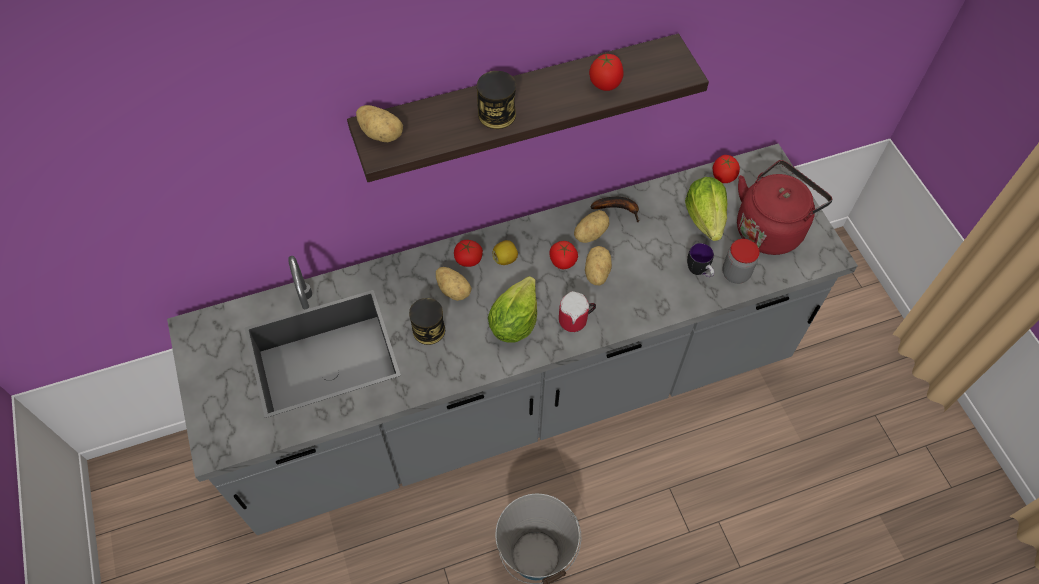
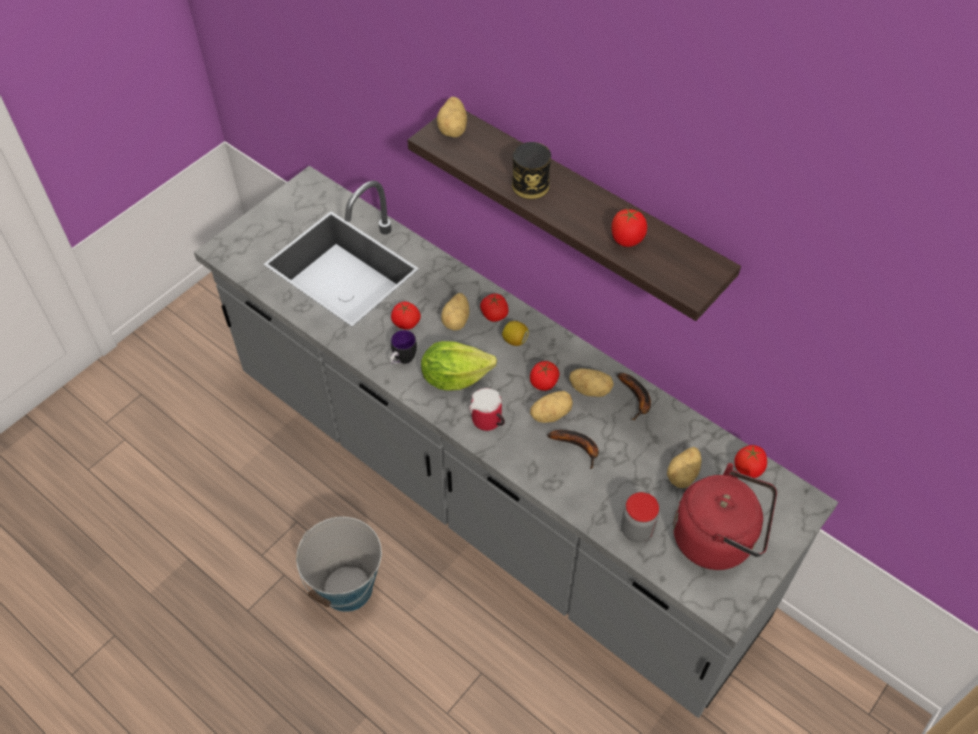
camera: 60 degrees right, 5 degrees down
can [409,298,445,345] -> tomato [391,302,421,330]
lettuce [685,177,727,241] -> potato [667,447,702,488]
mug [687,243,714,277] -> mug moved to [390,330,417,364]
none -> banana [547,430,599,469]

